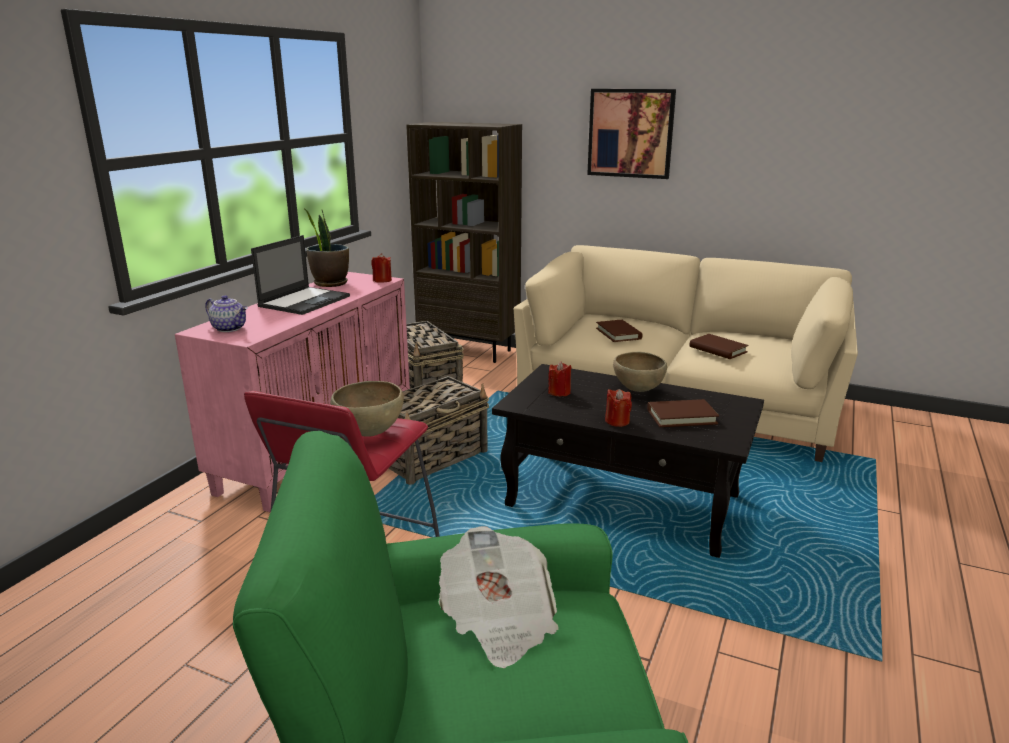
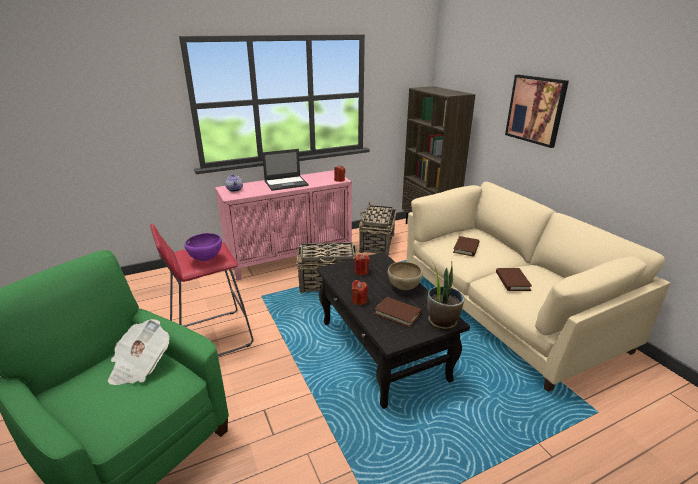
camera: 40 degrees right, 5 degrees up
potted plant [305,209,349,287] -> potted plant moved to [427,262,464,330]
brown bowl [330,381,404,437] -> purple bowl [184,233,222,261]

